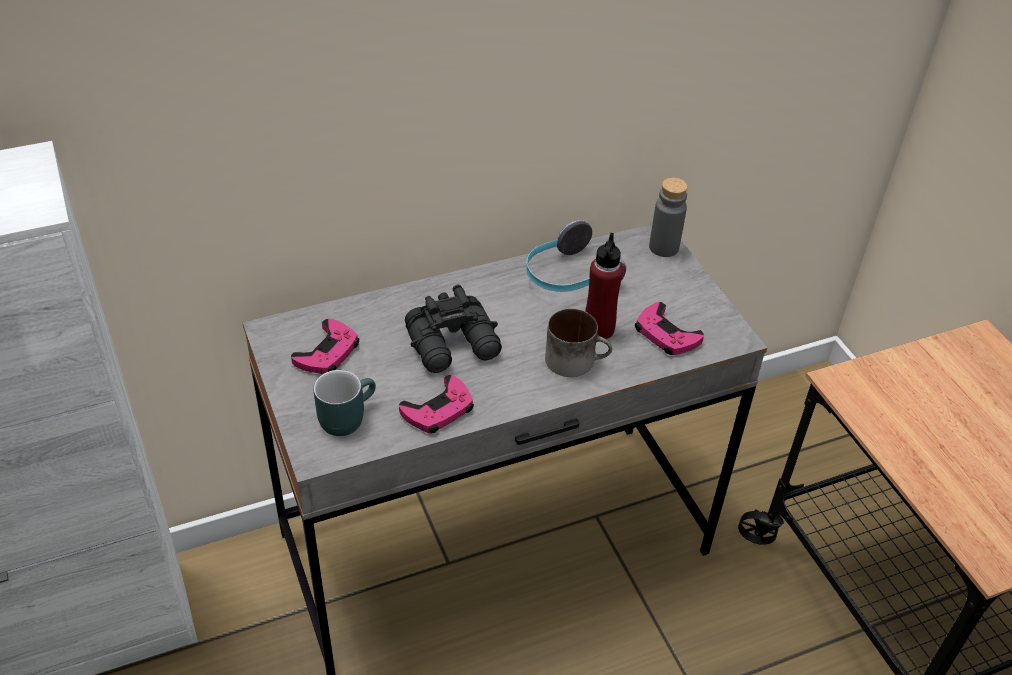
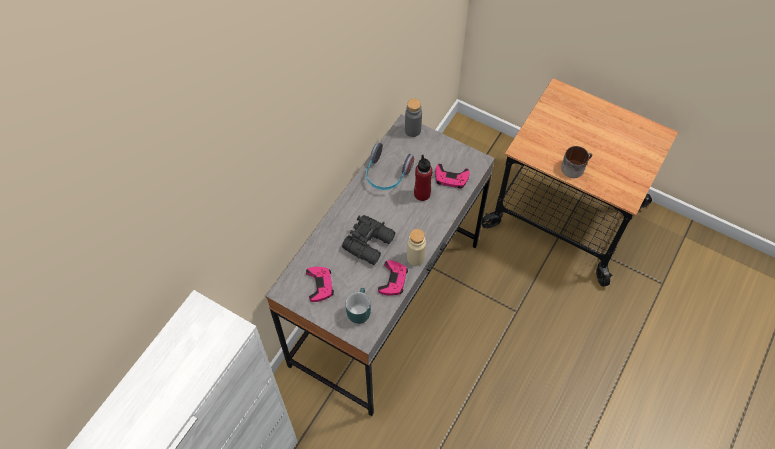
camera: 35 degrees left, 15 degrees up
mug [545,309,612,377] -> mug moved to [561,146,592,178]
none -> beige bottle [407,229,426,266]

